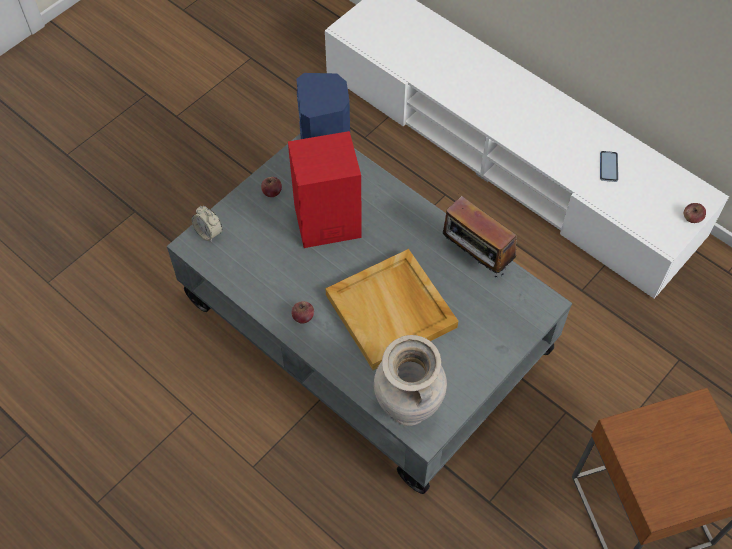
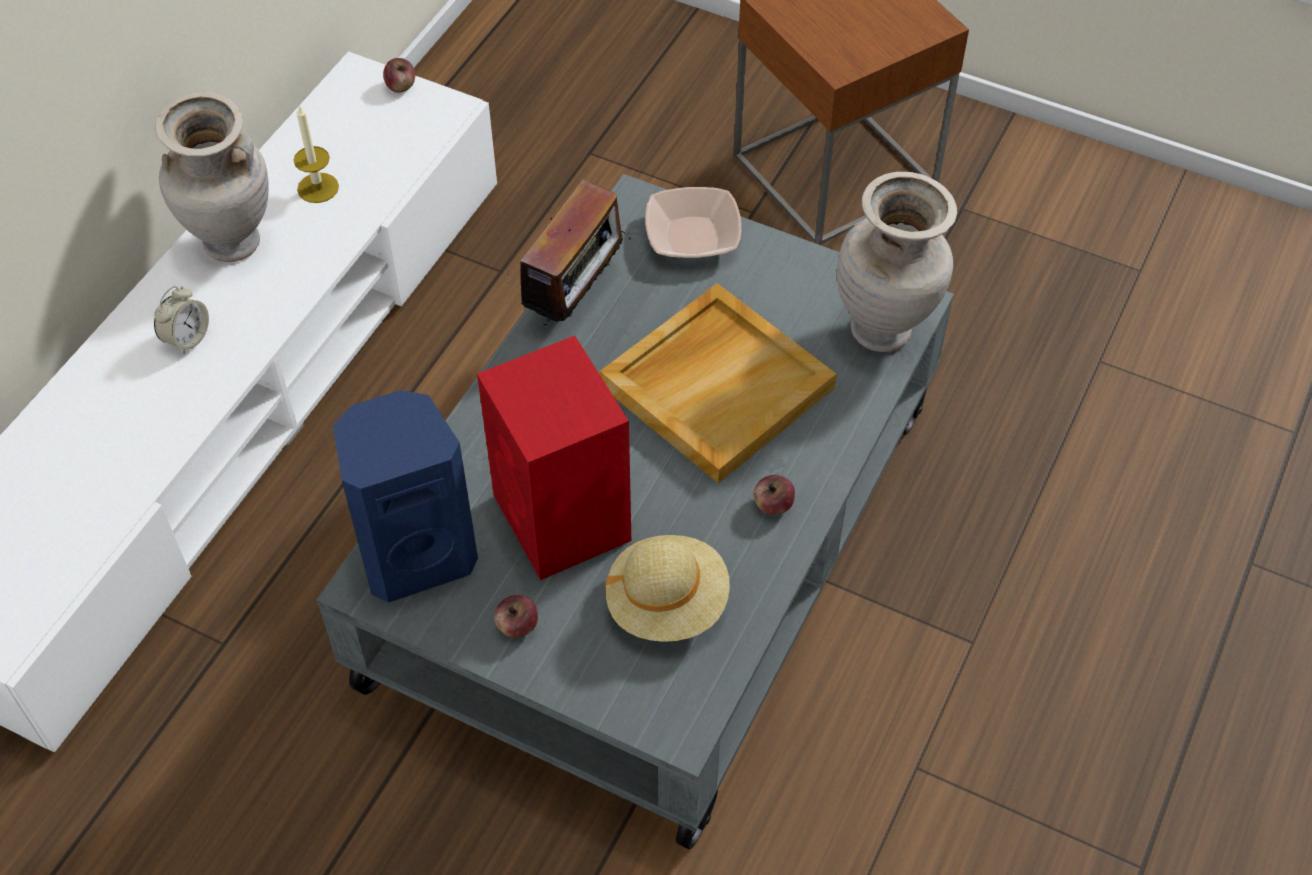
camera: 105 degrees left, 5 degrees down
alarm clock [192,206,222,242] -> alarm clock moved to [154,286,209,354]
phone [600,151,618,182] -> candle [293,105,339,203]
none -> beige vase [155,92,269,262]
none -> beige hat [605,535,730,642]
none -> bowl [645,187,741,258]

